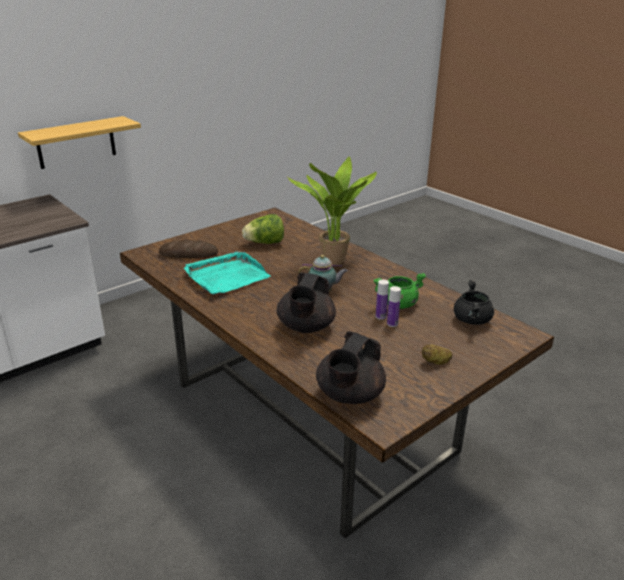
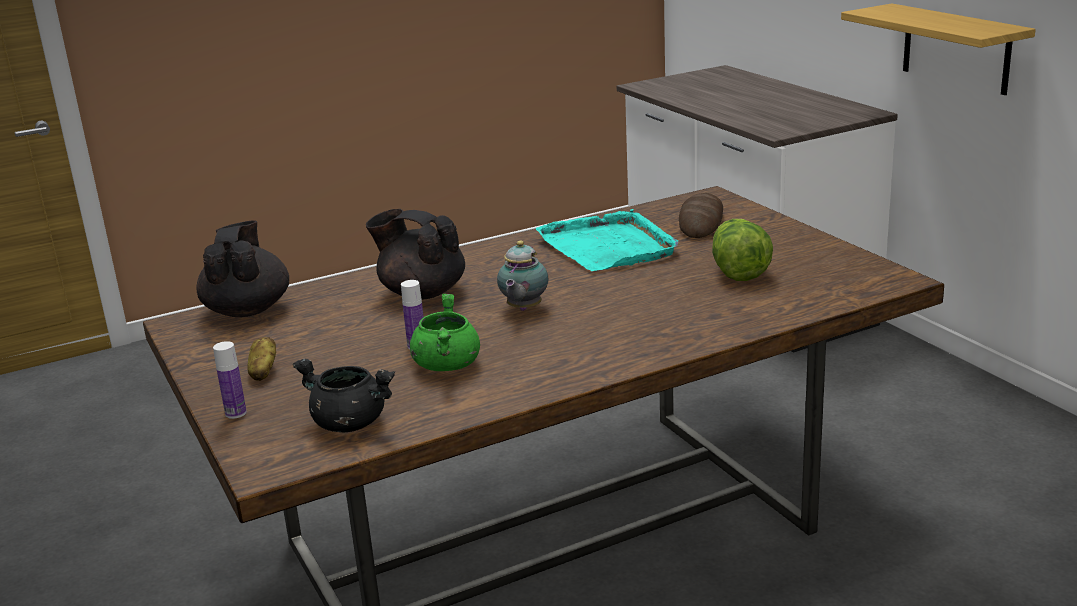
camera: 105 degrees right, 5 degrees down
potted plant [287,157,377,265] -> none
black teapot [316,331,386,404] -> black teapot turned 45 degrees clockwise [196,220,289,317]
bottle [387,286,401,327] -> bottle moved to [213,341,247,419]

